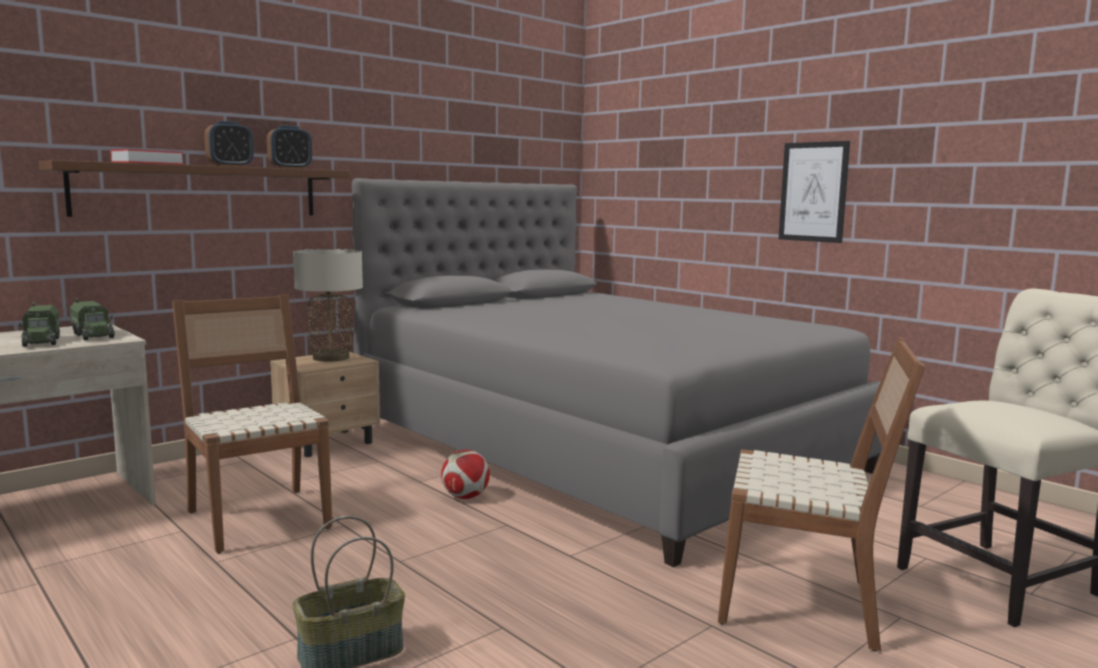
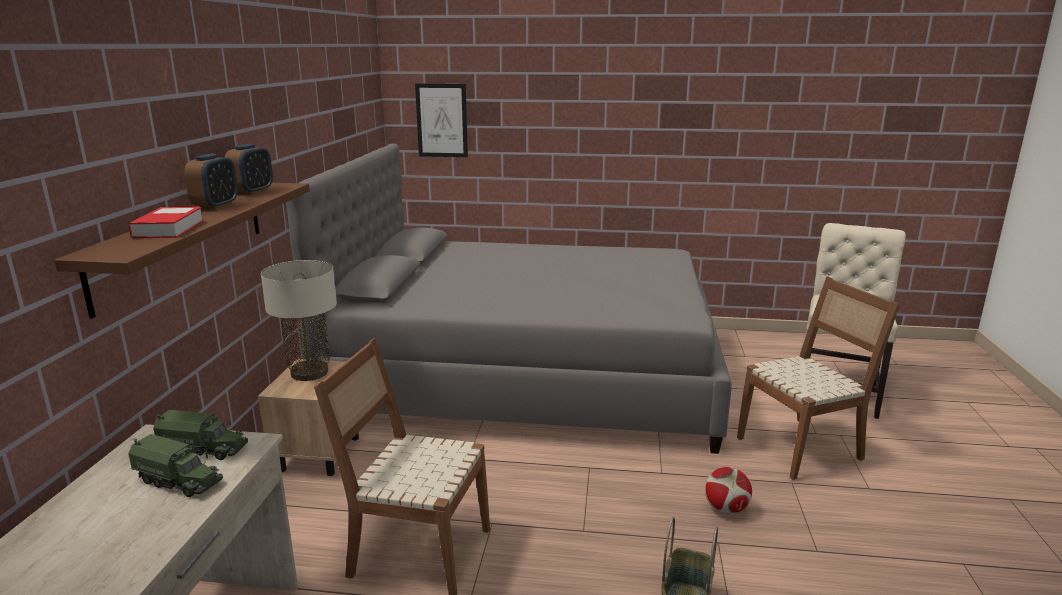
camera: 40 degrees left, 10 degrees up
football [441,450,490,499] -> football moved to [705,467,752,514]
picture [779,141,850,243] -> picture moved to [415,84,468,157]

